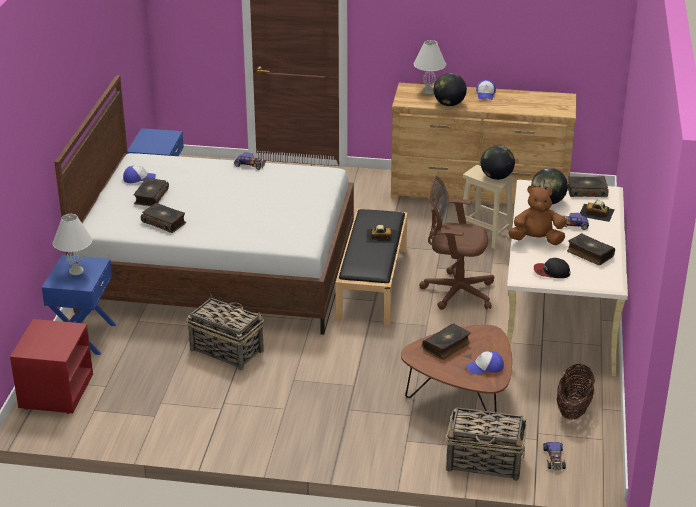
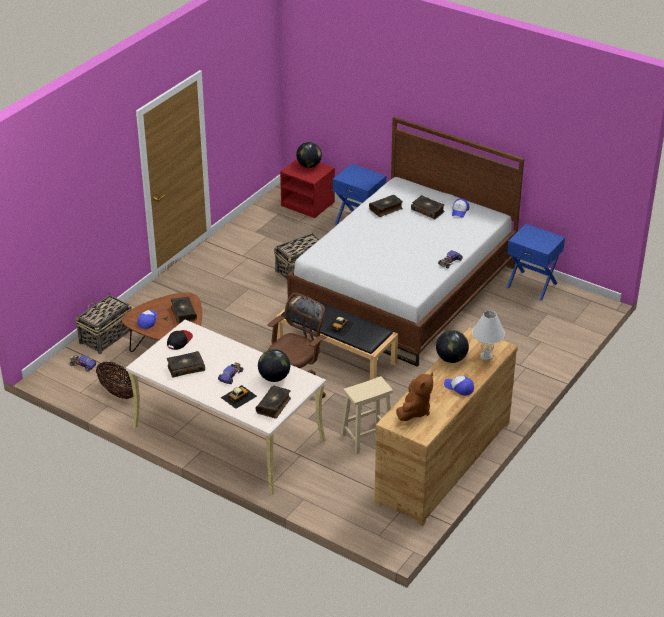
camera: 115 degrees right, 5 degrees up
white table lamp [53,214,92,275] -> none
globe [481,145,515,180] -> globe moved to [296,142,322,168]
brown plush toy [508,185,566,245] -> brown plush toy moved to [396,372,433,421]

